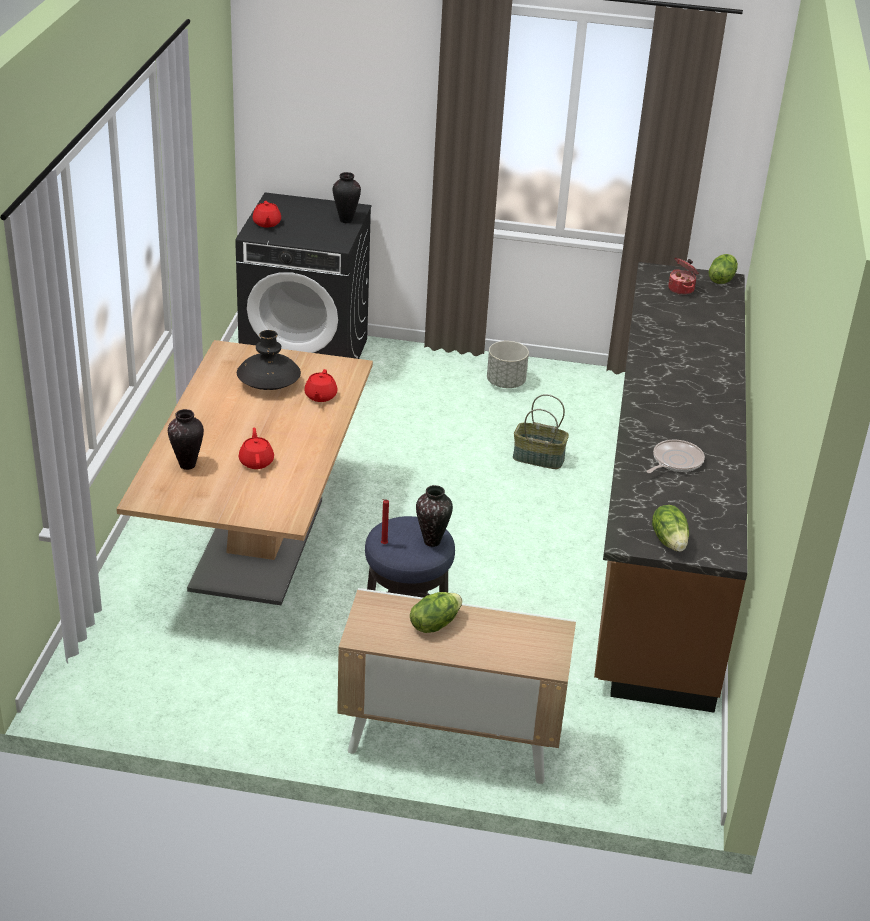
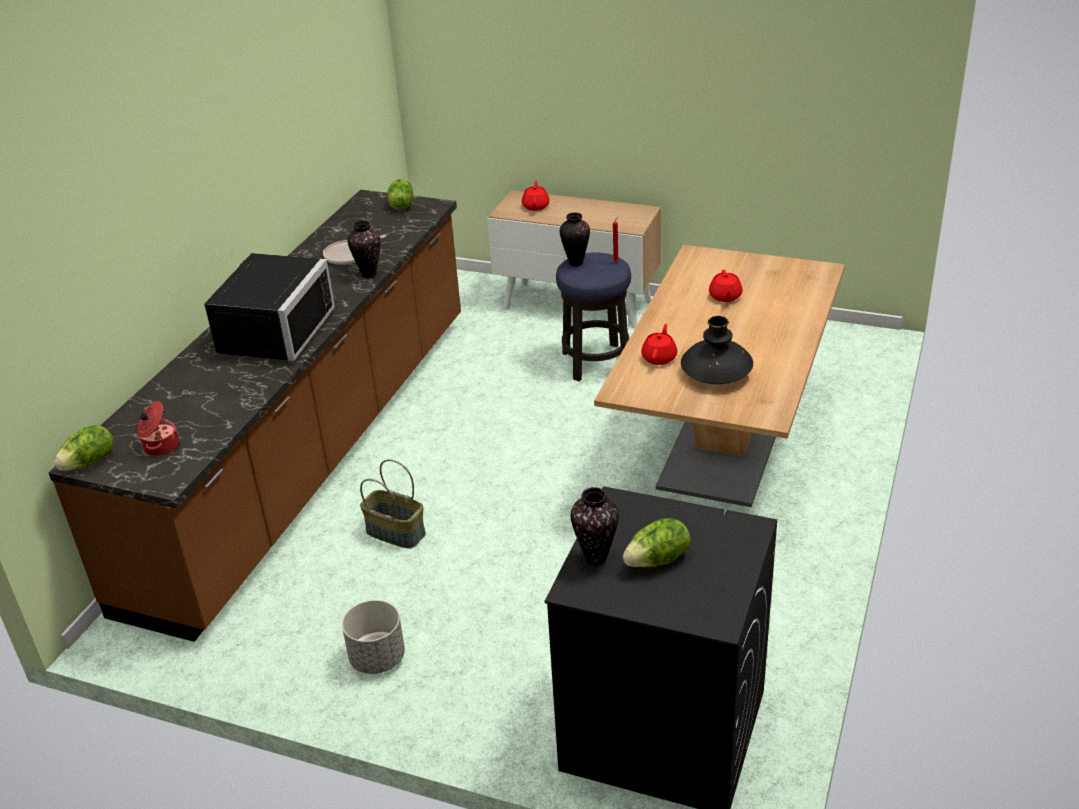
camera: 165 degrees left, 0 degrees up
vase [168,409,204,470] -> vase moved to [348,220,381,278]
red teapot [252,201,281,228] -> red teapot moved to [522,181,550,211]
lettuce [410,592,462,633] -> lettuce moved to [623,518,691,567]
none -> black microwave [204,253,335,361]

